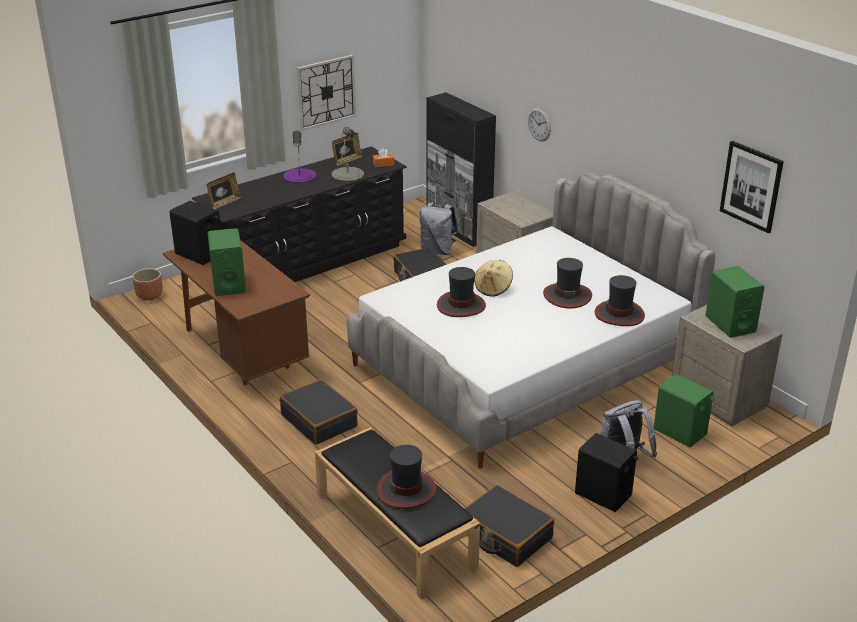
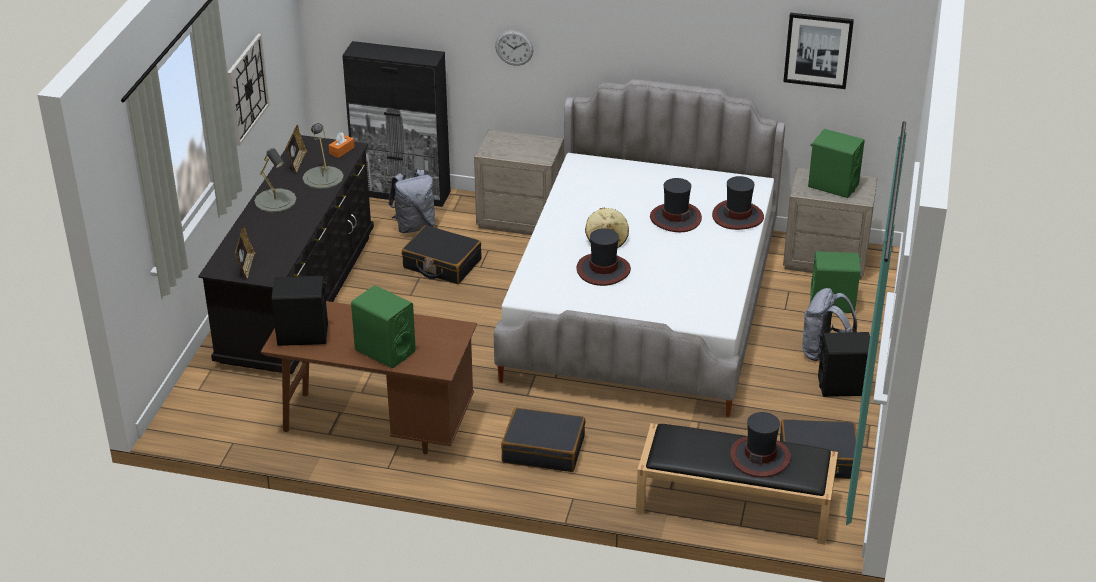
camera: 40 degrees left, 5 degrees up
brown planter [132,268,163,301] -> none
purple table lamp [283,130,316,183] -> grey table lamp [254,148,297,212]

